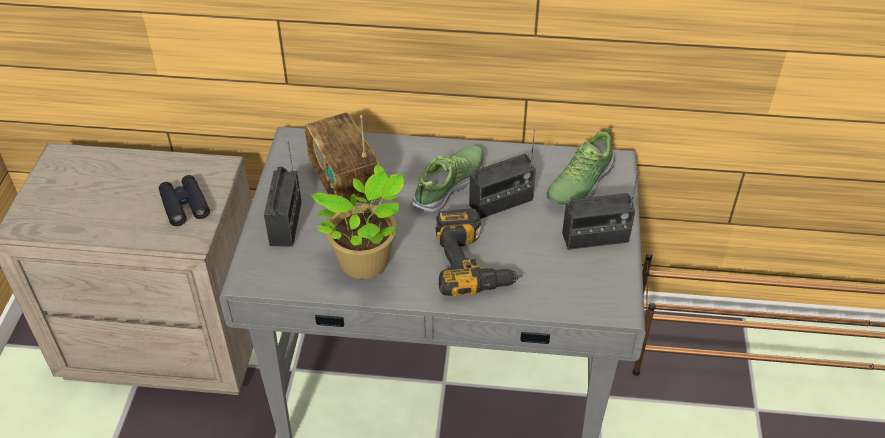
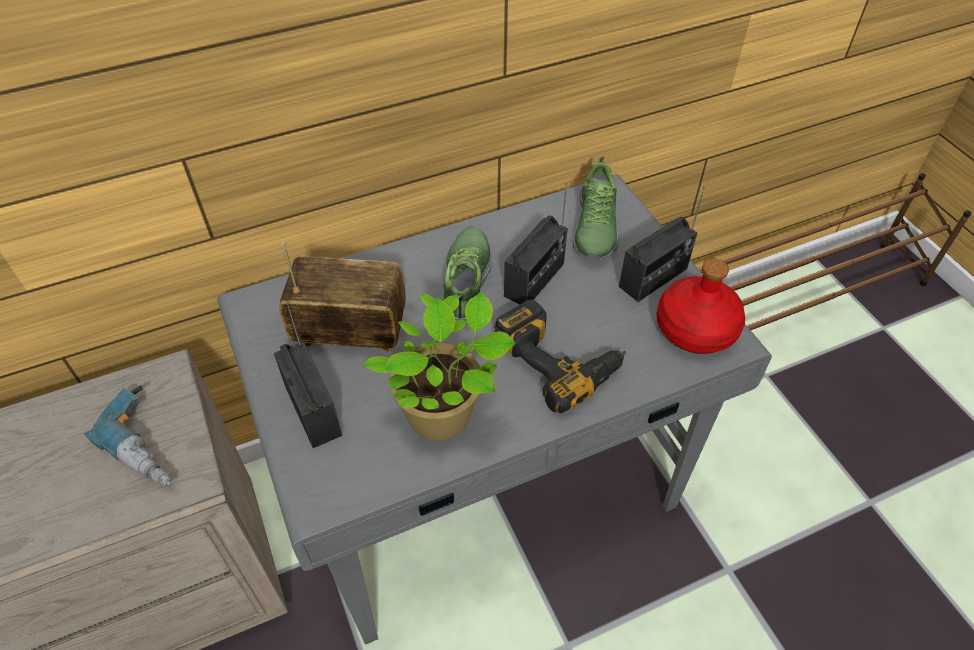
camera: 30 degrees left, 5 degrees up
black binoculars [159,175,210,226] -> power drill [84,385,172,486]
radio [304,113,380,202] -> radio turned 150 degrees clockwise [279,242,406,352]
none -> red bottle [656,258,745,354]

